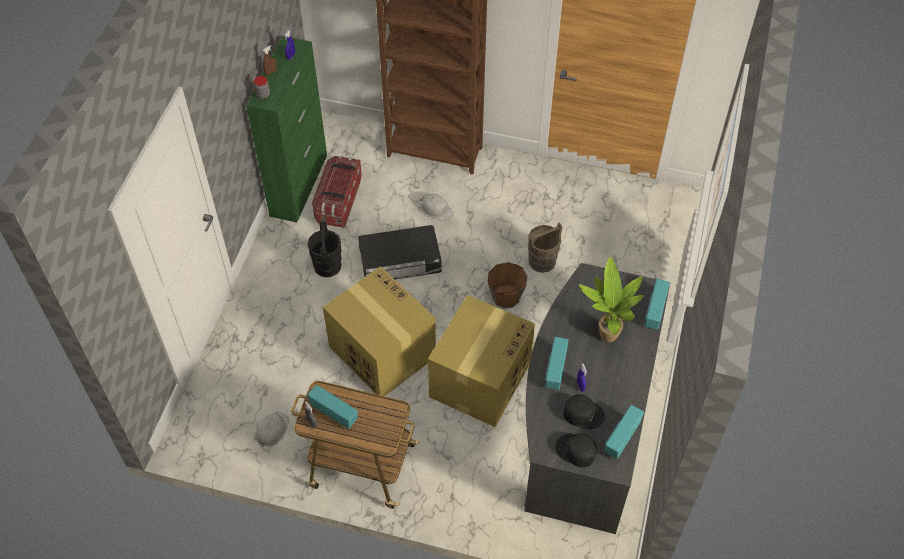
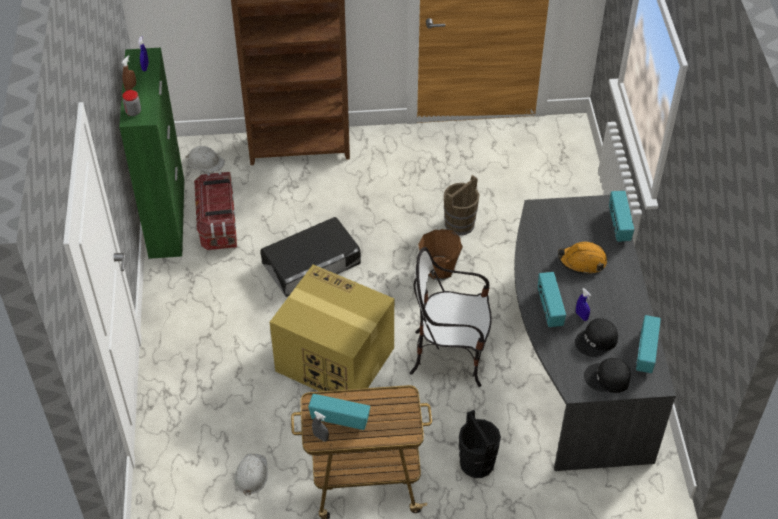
camera: 20 degrees left, 5 degrees down
black bucket [308,221,342,277] -> black bucket moved to [459,410,501,478]
white hard hat [420,194,454,221] -> white hard hat moved to [185,146,225,171]
cardboard box [428,295,535,427] -> chair [410,247,492,387]
black cap [563,394,605,430] -> black cap turned 150 degrees clockwise [575,318,618,357]
potted plant [579,257,644,342] -> orange hard hat [558,242,607,275]

